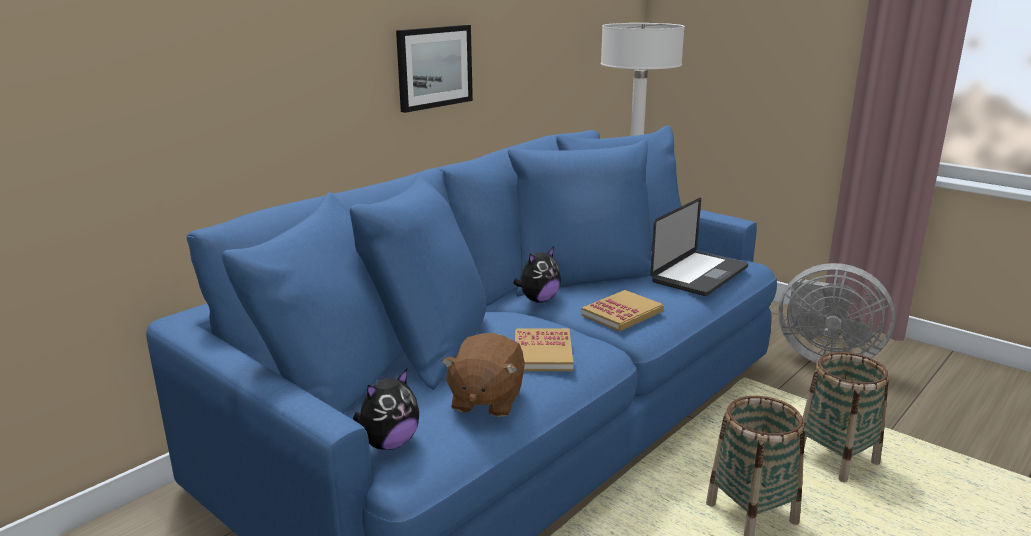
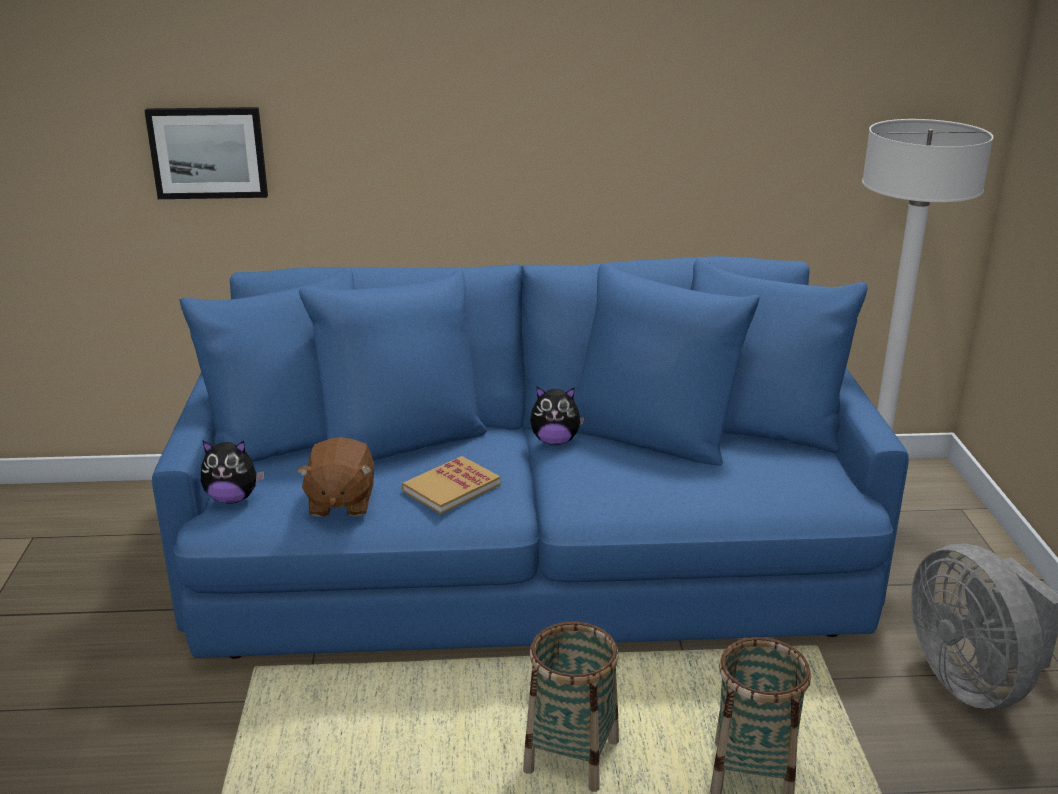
camera: 45 degrees right, 5 degrees up
picture [396,25,473,113] -> picture moved to [144,107,268,199]
brown plush toy [442,333,525,417] -> brown plush toy turned 60 degrees counterclockwise [297,437,374,517]
book [581,290,664,332] -> none
laptop [651,198,748,296] -> none

